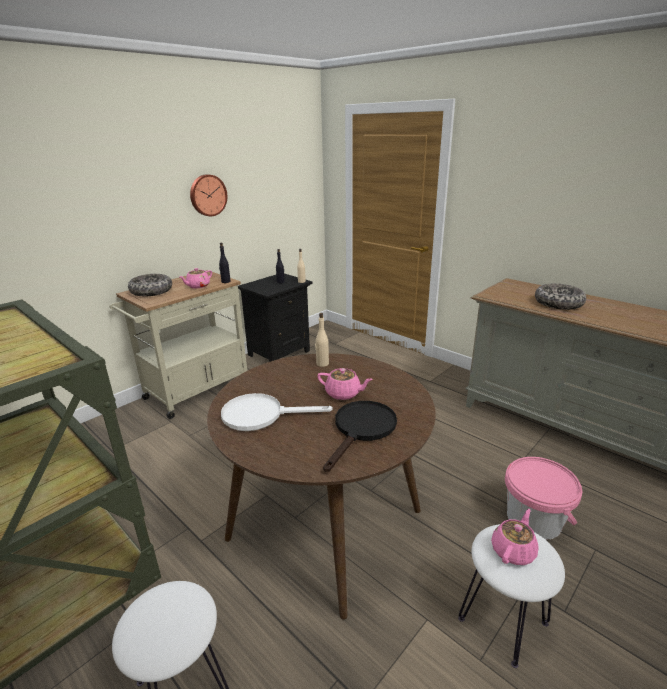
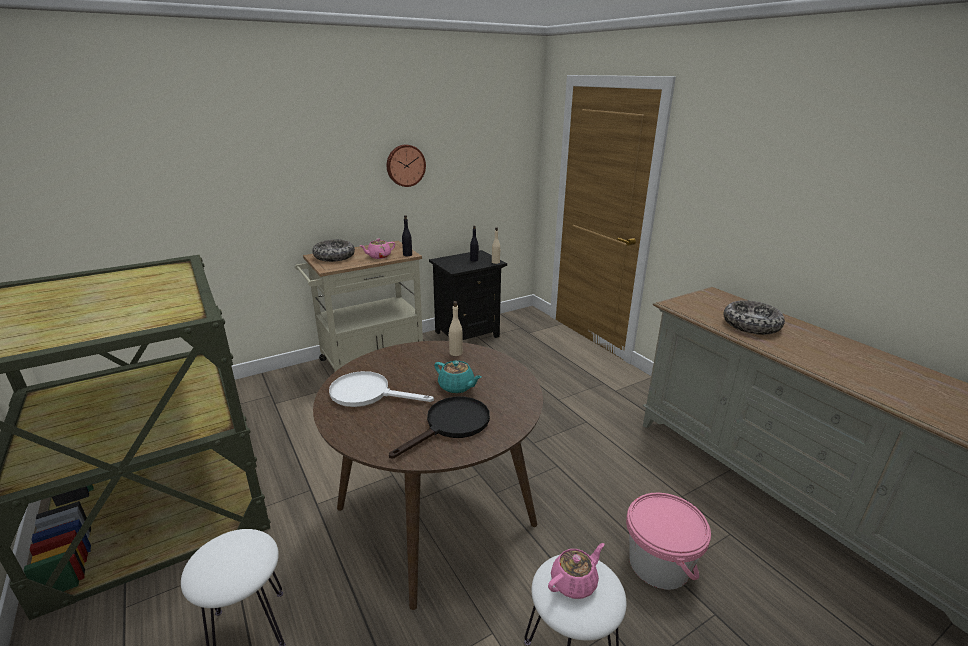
camera: 15 degrees right, 0 degrees up
pink teapot [317,368,373,400] -> turquoise teapot [434,361,482,393]

